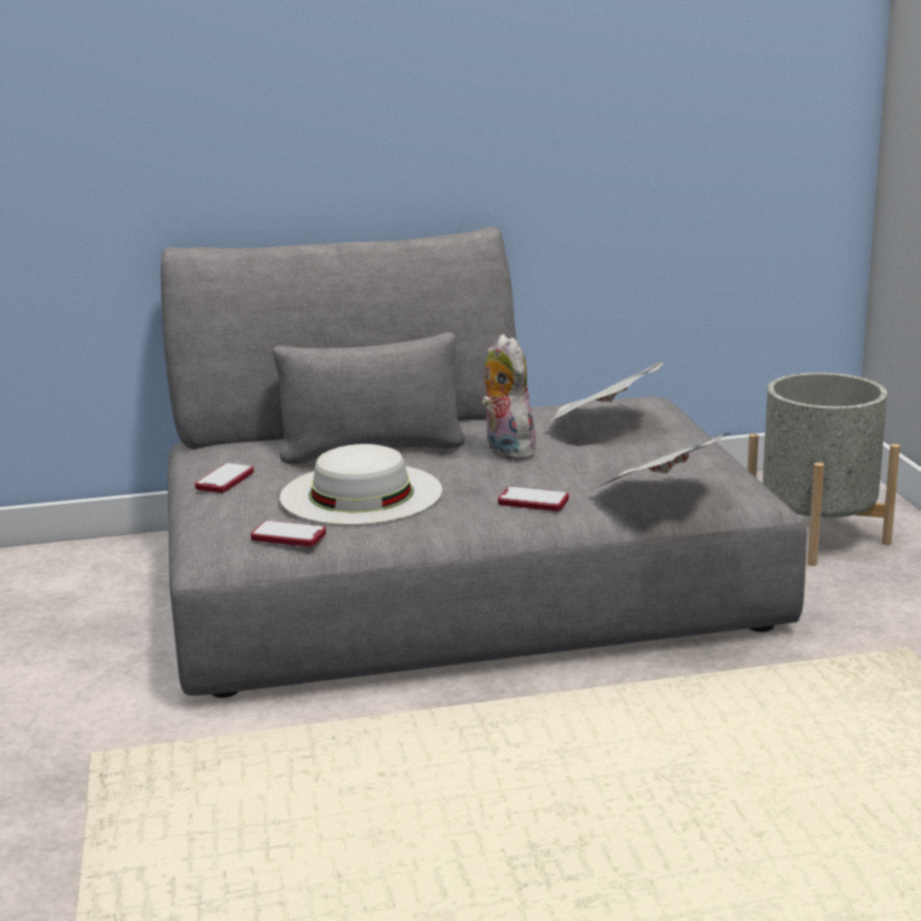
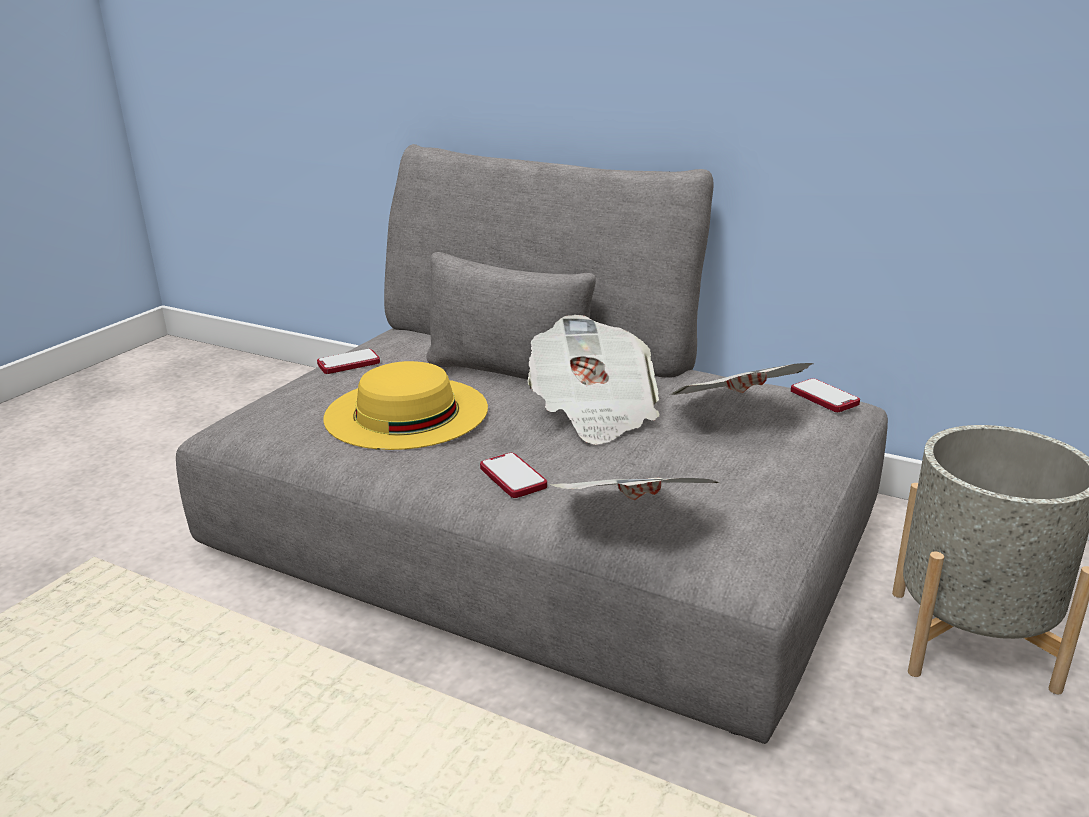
camera: 40 degrees right, 5 degrees up
phone [251,521,326,547] -> phone moved to [791,378,860,412]
white hat [280,444,442,525] -> yellow hat [323,361,488,450]
plush toy [481,334,536,460] -> newspaper [527,315,659,445]

